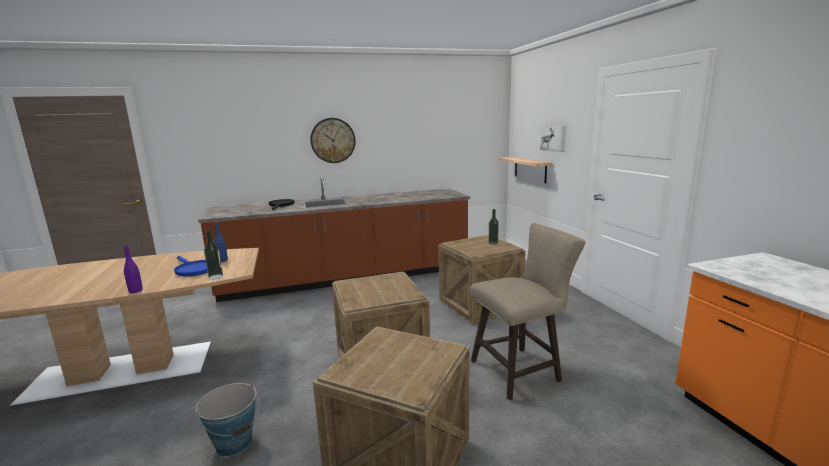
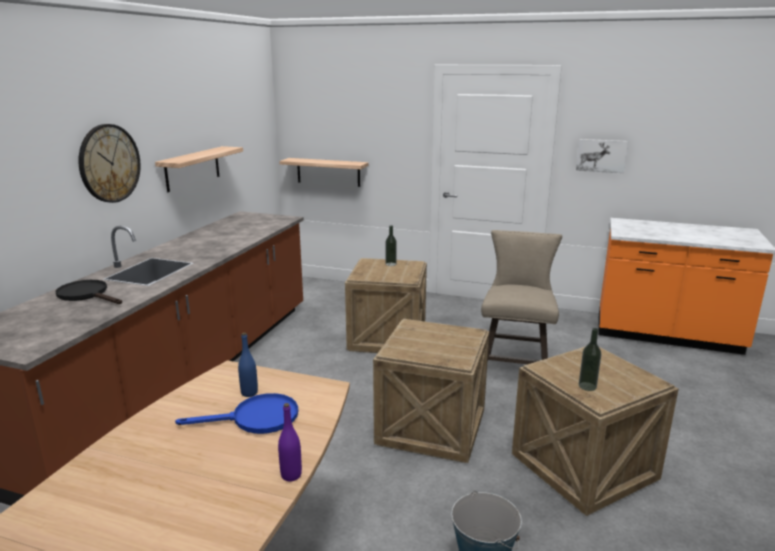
camera: 55 degrees left, 5 degrees up
bottle [204,230,223,279] -> bottle moved to [579,328,601,391]
picture [540,126,566,152] -> picture moved to [576,139,628,173]
none -> shelf [155,146,243,192]

